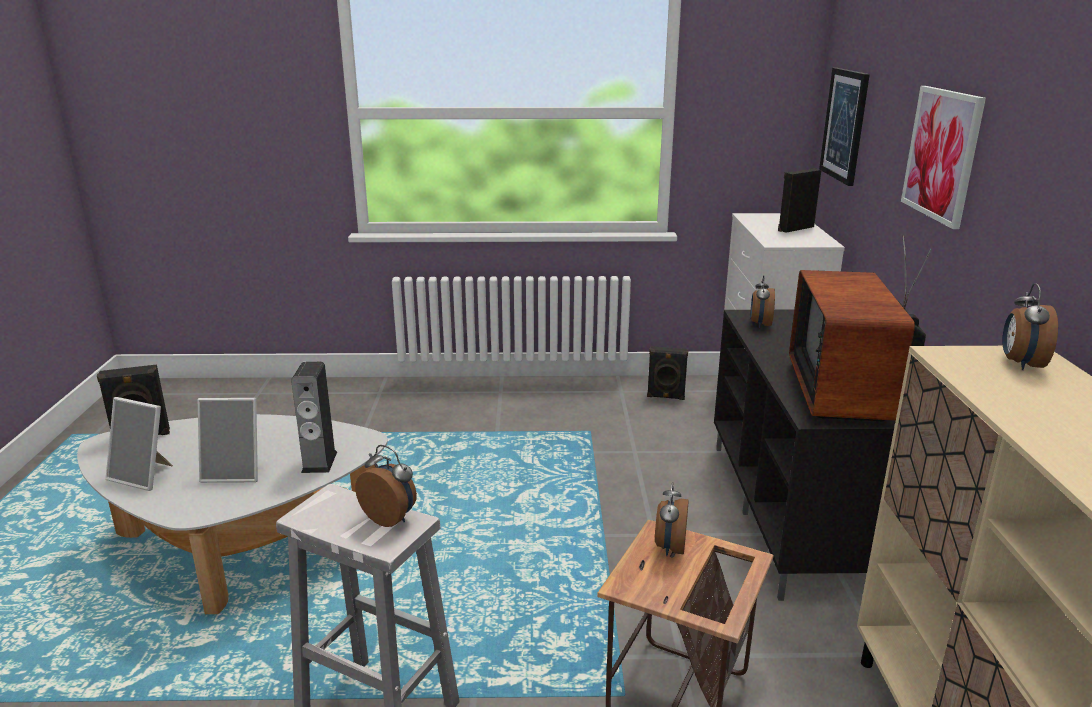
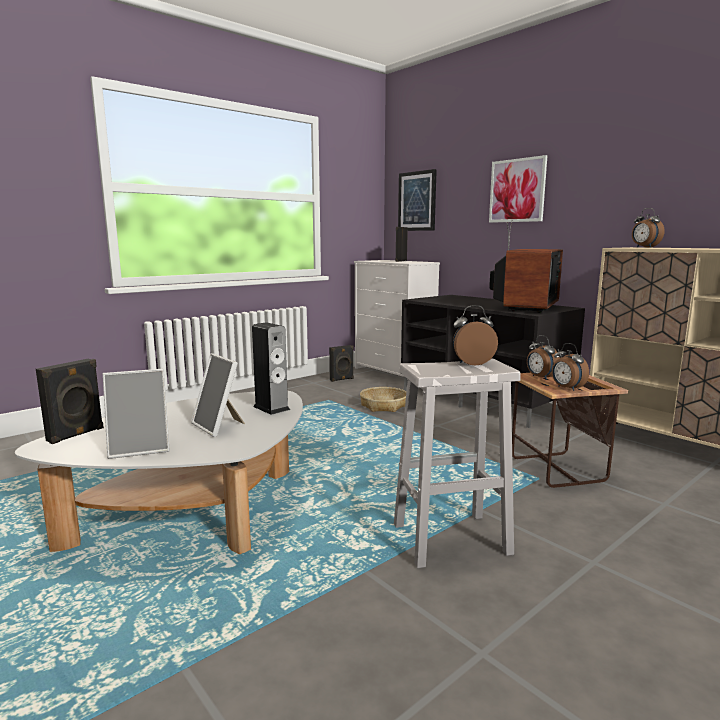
camera: 40 degrees left, 10 degrees down
picture frame [198,398,258,483] -> picture frame turned 90 degrees clockwise [191,353,245,437]
alarm clock [750,275,775,328] -> alarm clock moved to [552,343,589,391]
television [789,235,932,421] -> television turned 120 degrees counterclockwise [489,221,563,313]
none -> basket [360,387,406,412]

